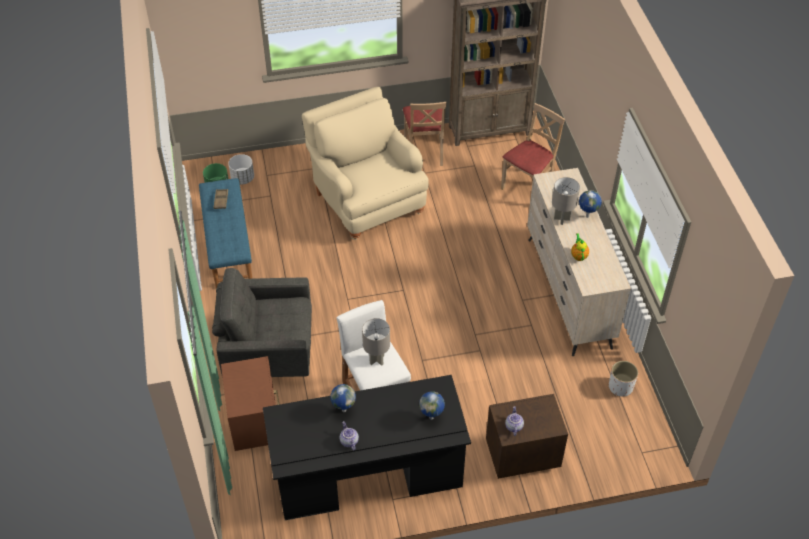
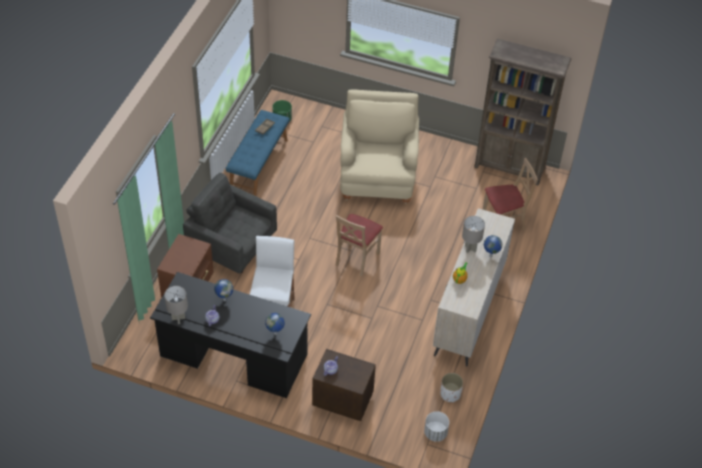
camera: 30 degrees right, 0 degrees up
white planter [228,154,254,184] -> white planter moved to [424,411,449,442]
grey table lamp [362,318,390,366] -> grey table lamp moved to [164,286,188,324]
beige chair [403,102,447,166] -> beige chair moved to [336,214,383,276]

